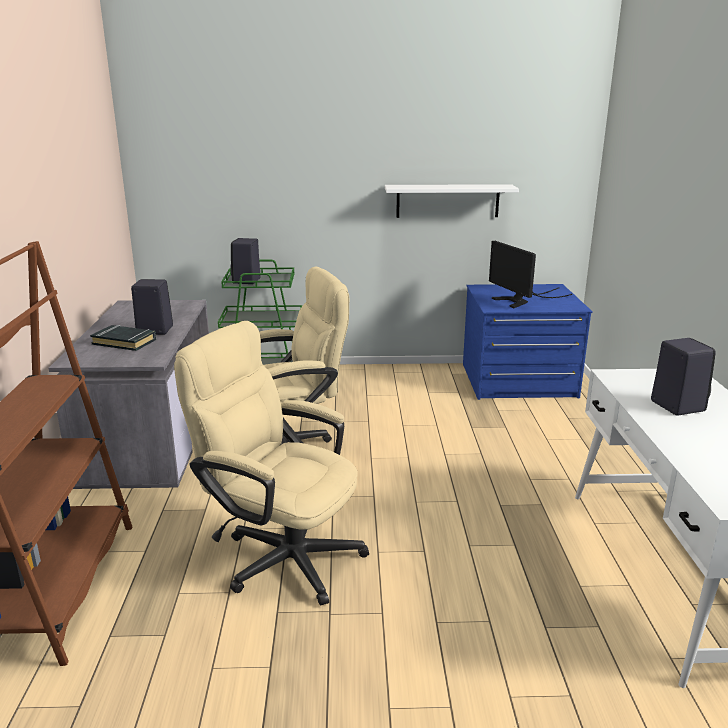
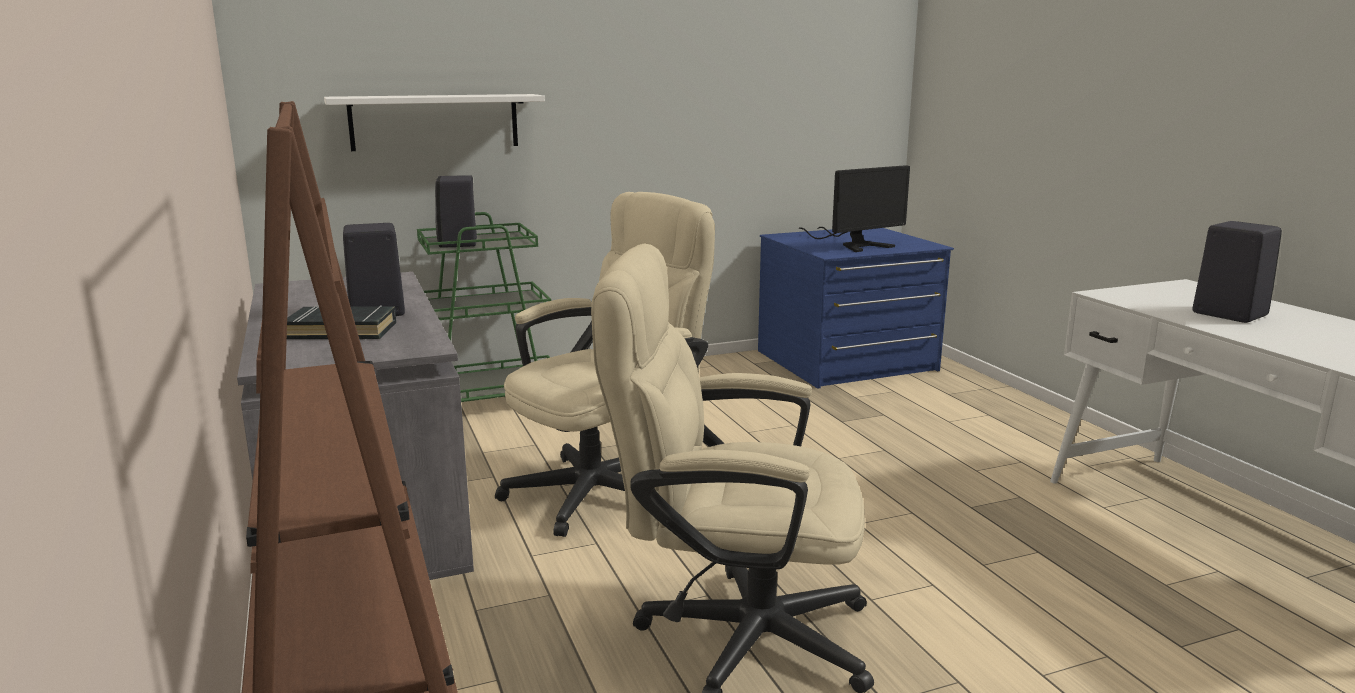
camera: 20 degrees left, 5 degrees down
white shelf [385,184,519,218] -> white shelf moved to [324,94,545,151]
monitor [489,241,572,308] -> monitor turned 75 degrees counterclockwise [799,165,910,252]

